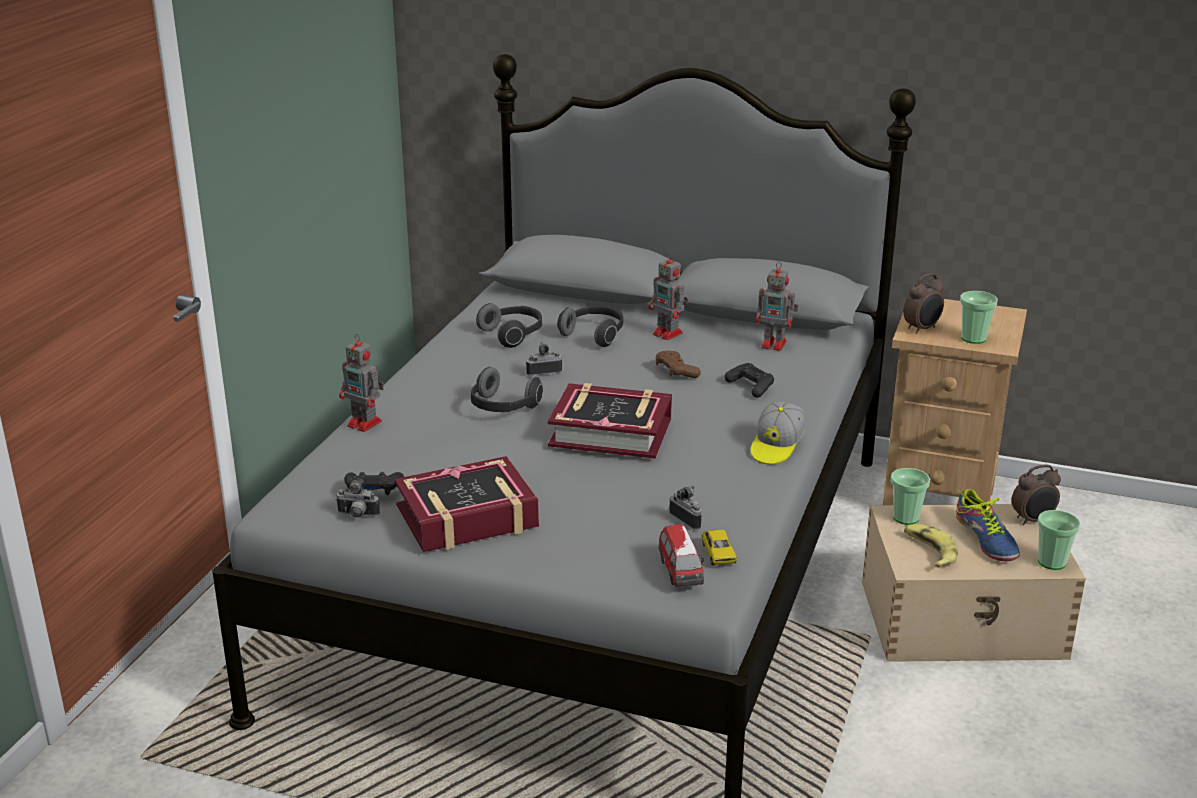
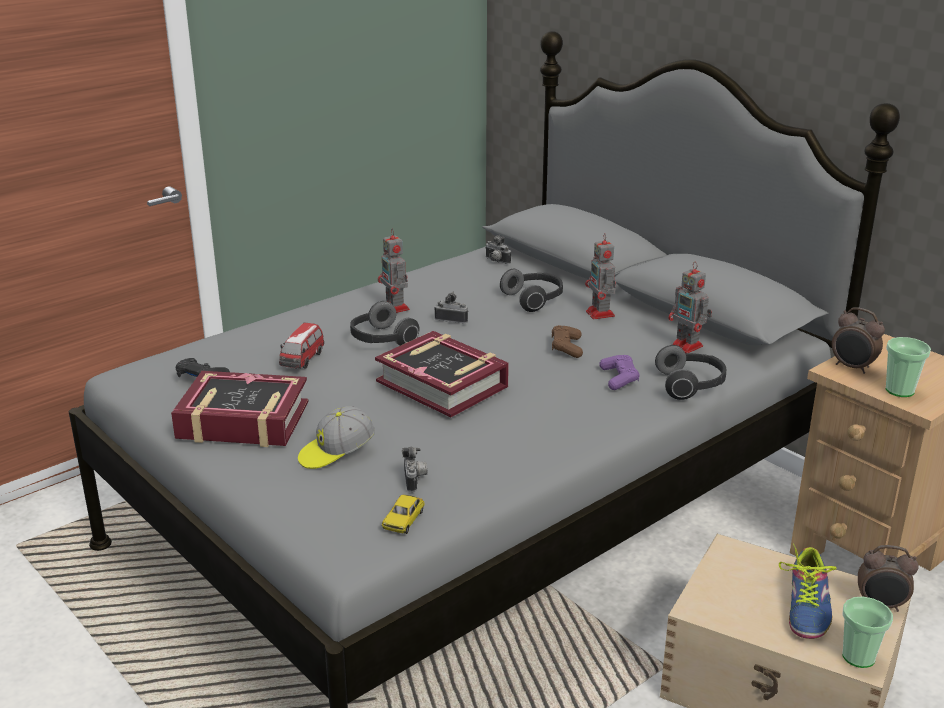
camera: 30 degrees right, 0 degrees up
camera [336,479,380,518] -> camera moved to [485,235,511,264]
toy robot [339,334,384,432] -> toy robot moved to [378,228,410,313]
headphones [476,303,542,348] -> headphones moved to [655,345,726,400]
toy car [659,524,704,587] -> toy car moved to [279,323,324,369]
black game controller [724,363,774,398] -> purple game controller [599,355,640,390]
cap [751,401,805,465] -> cap moved to [298,406,375,469]
cup [891,468,930,525] -> none
alarm clock [903,273,944,334] -> alarm clock turned 45 degrees clockwise [832,307,885,374]
banana [904,524,958,568] -> none

